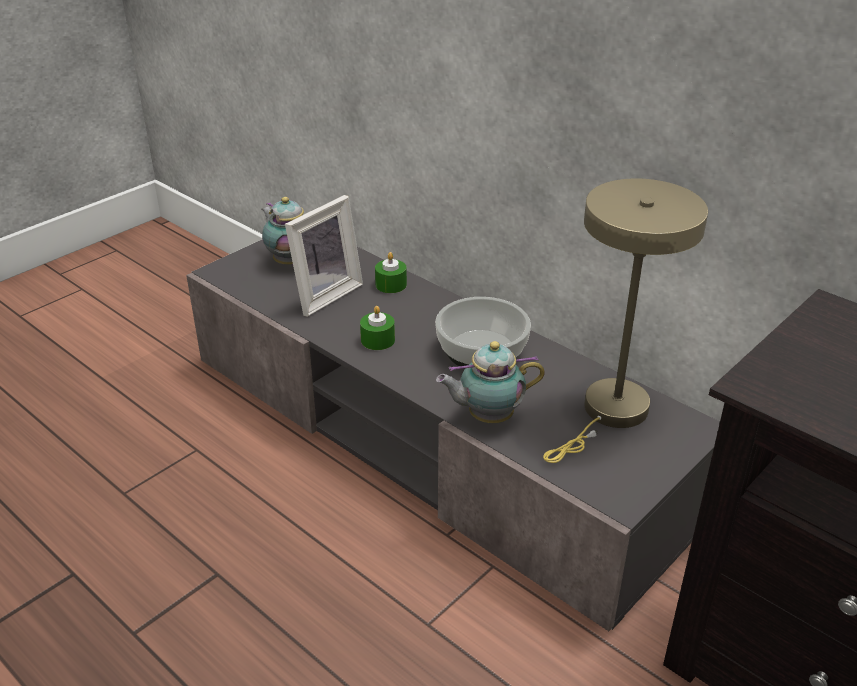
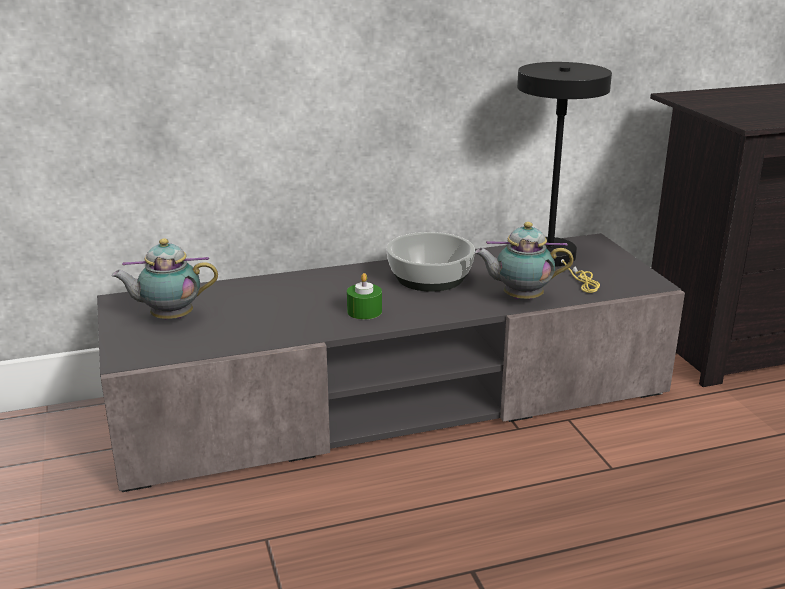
camera: 60 degrees left, 10 degrees down
picture frame [285,195,363,317] -> none
green candle [375,252,407,293] -> none
teapot [436,341,545,423] -> teapot turned 75 degrees clockwise [474,222,574,299]
beige table lamp [543,178,708,463] -> black table lamp [517,62,612,293]

